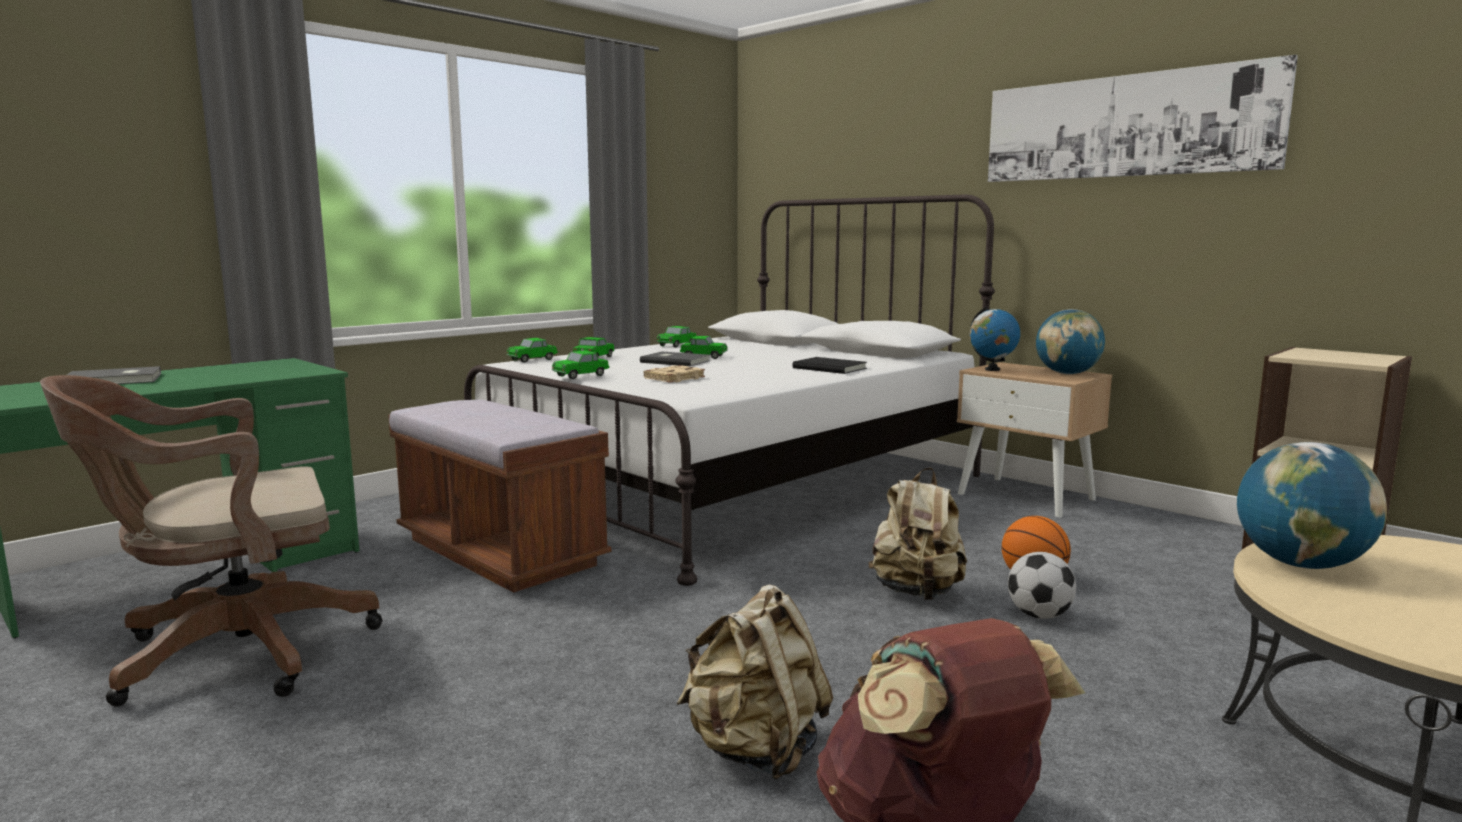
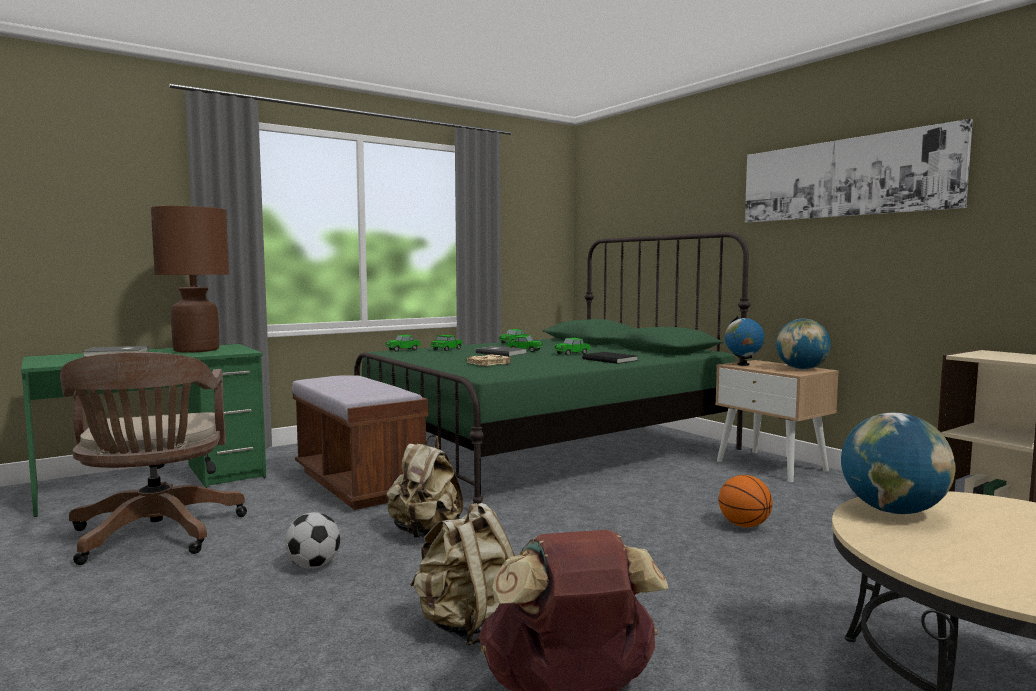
camera: 10 degrees right, 5 degrees down
brown office chair [40,375,382,706] -> brown office chair turned 90 degrees counterclockwise [60,352,247,565]
white bed [464,194,995,586] -> green bed [355,232,750,504]
toy car [552,351,609,379] -> toy car moved to [554,338,591,355]
beige backpack [868,468,967,600] -> beige backpack moved to [386,435,463,538]
football [1008,552,1076,619] -> football moved to [285,512,340,569]
none -> brown table lamp [151,206,229,353]

